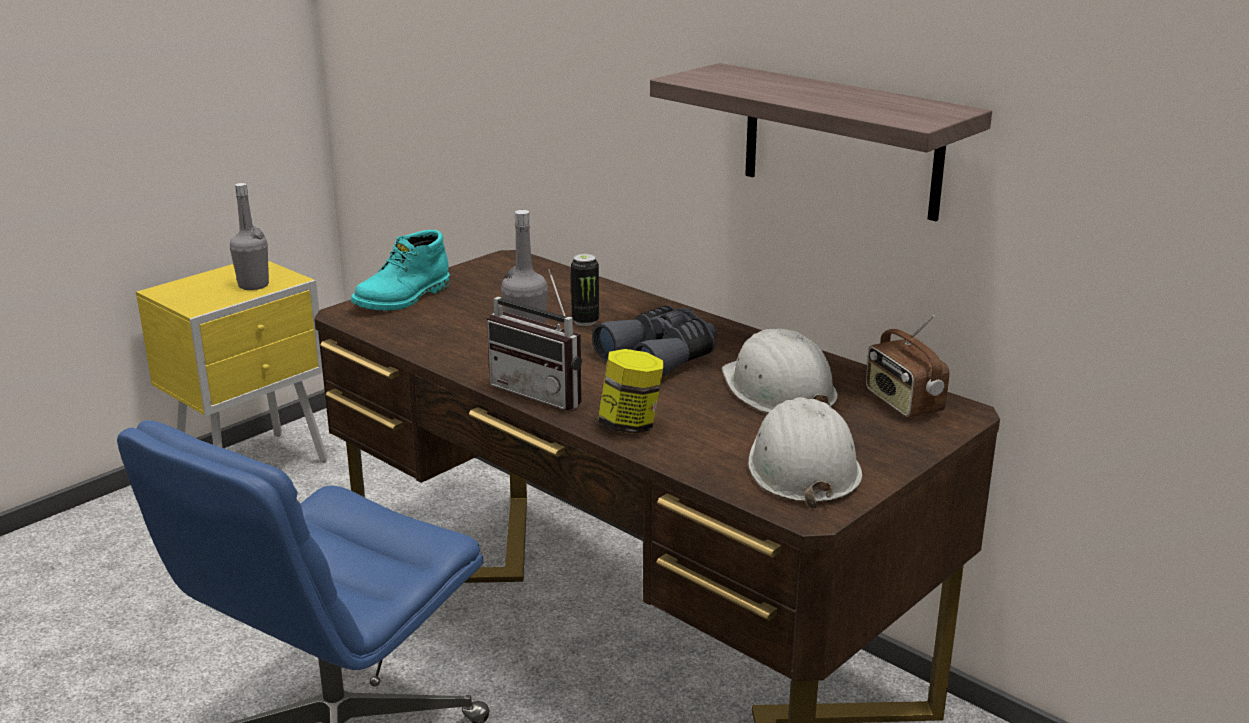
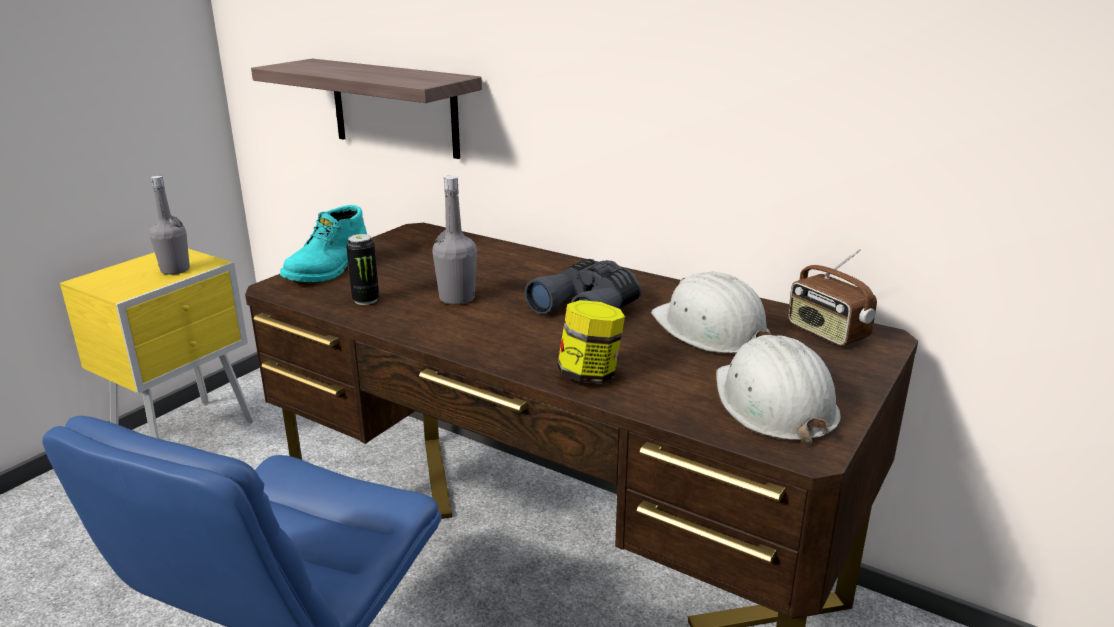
camera: 10 degrees left, 0 degrees up
radio [487,269,582,410] -> none
can [571,254,599,326] -> can moved to [346,234,379,305]
shelf [650,63,992,221] -> shelf moved to [251,59,482,159]

